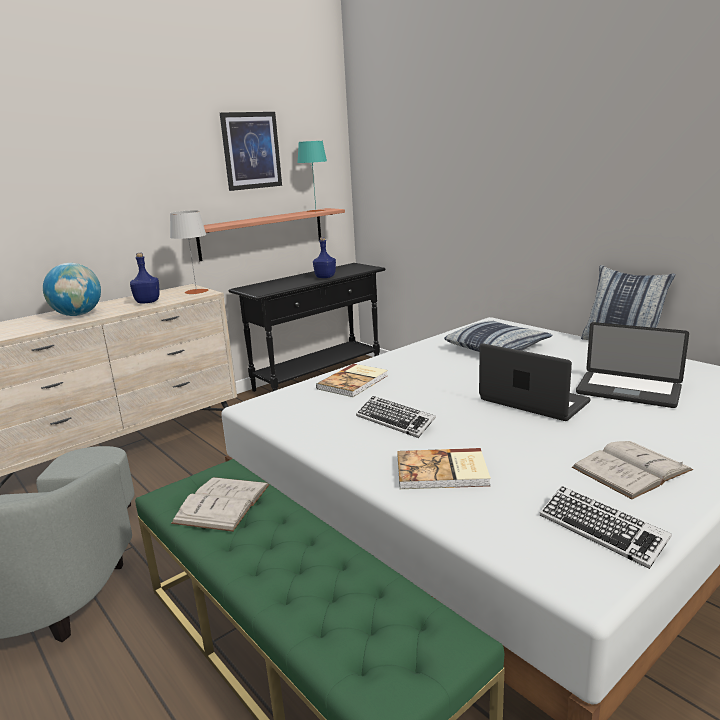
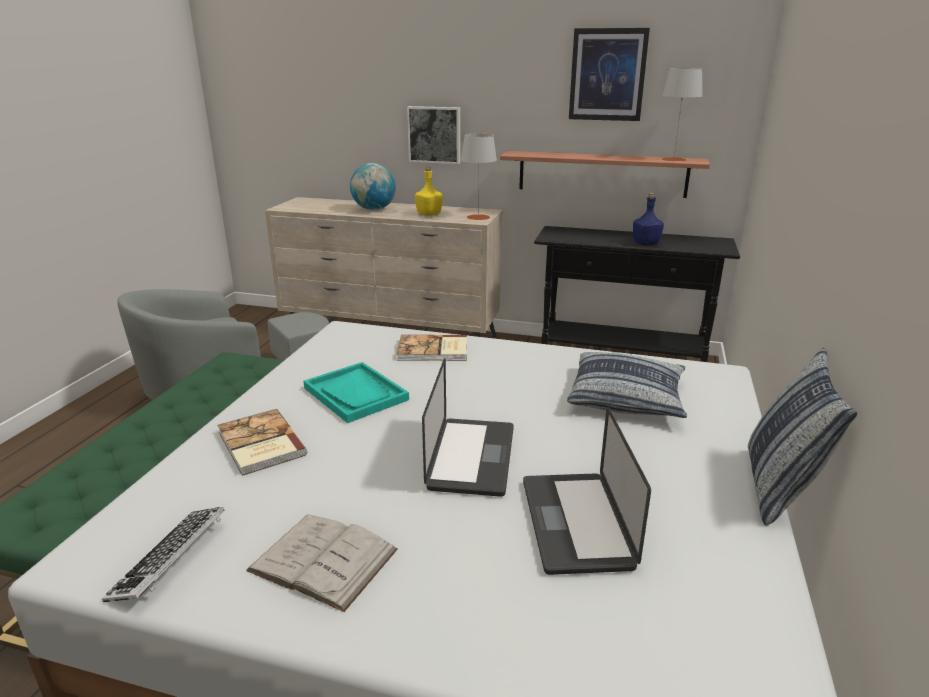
camera: 55 degrees right, 5 degrees up
blue bottle [130,253,160,303] -> yellow bottle [415,167,443,216]
white book [171,477,270,532] -> none
turquoise table lamp [298,141,327,212] -> grey table lamp [661,68,702,161]
keyboard [356,396,436,438] -> turquoise tray [303,362,409,423]
none -> picture [407,106,460,164]

